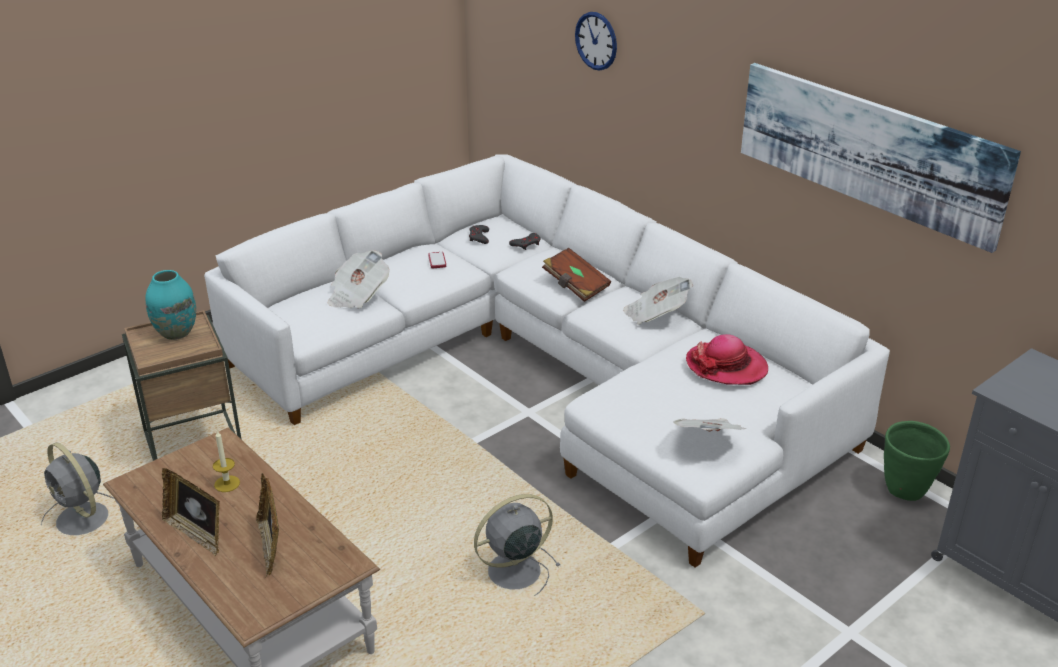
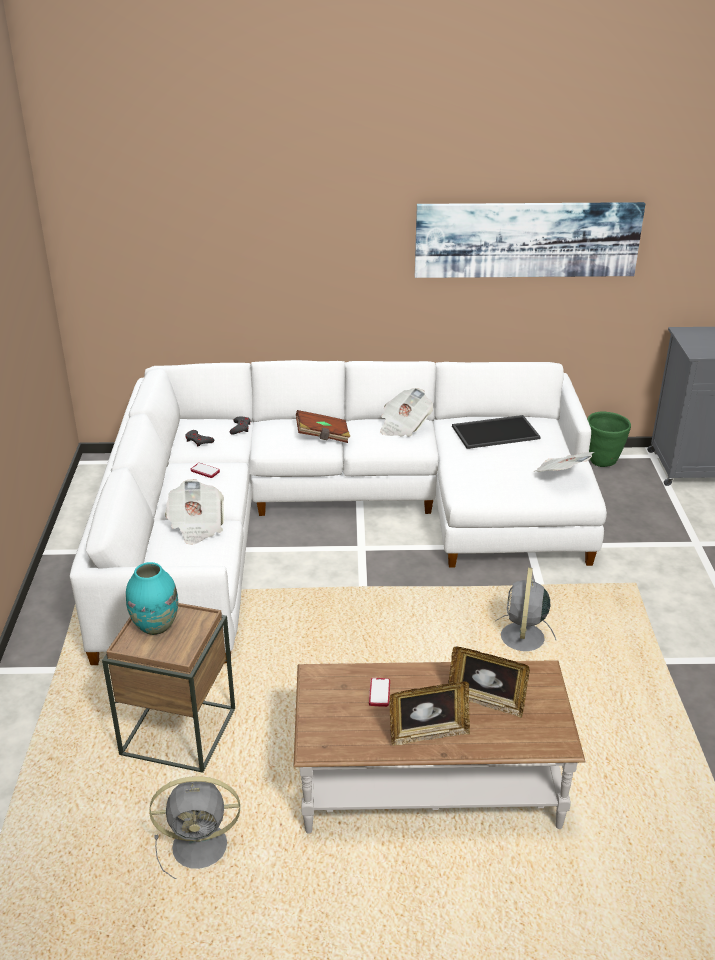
camera: 50 degrees left, 0 degrees up
candle [213,430,240,492] -> phone [369,678,390,707]
wall clock [575,12,617,71] -> none
hat [686,334,768,385] -> tray [452,415,541,449]

